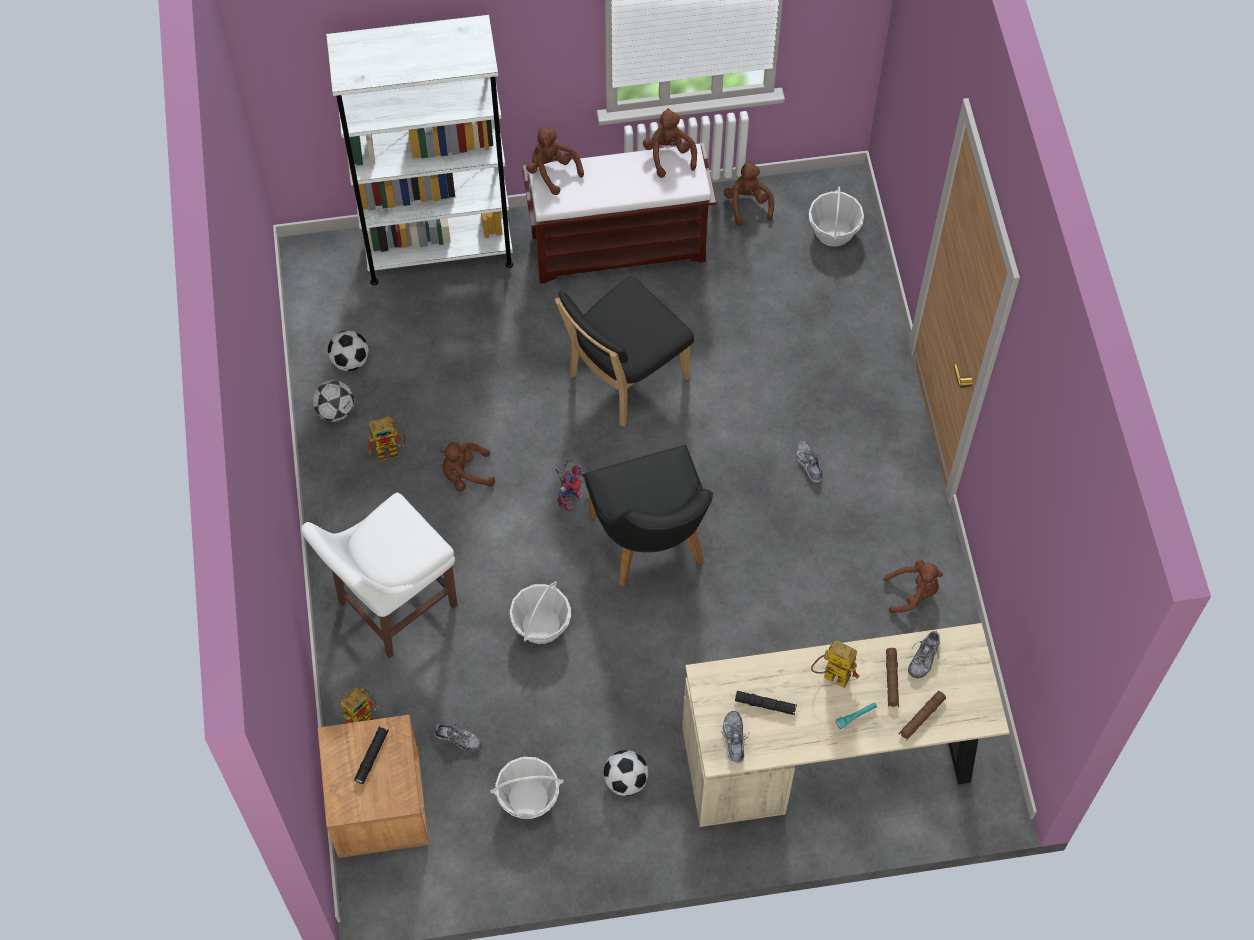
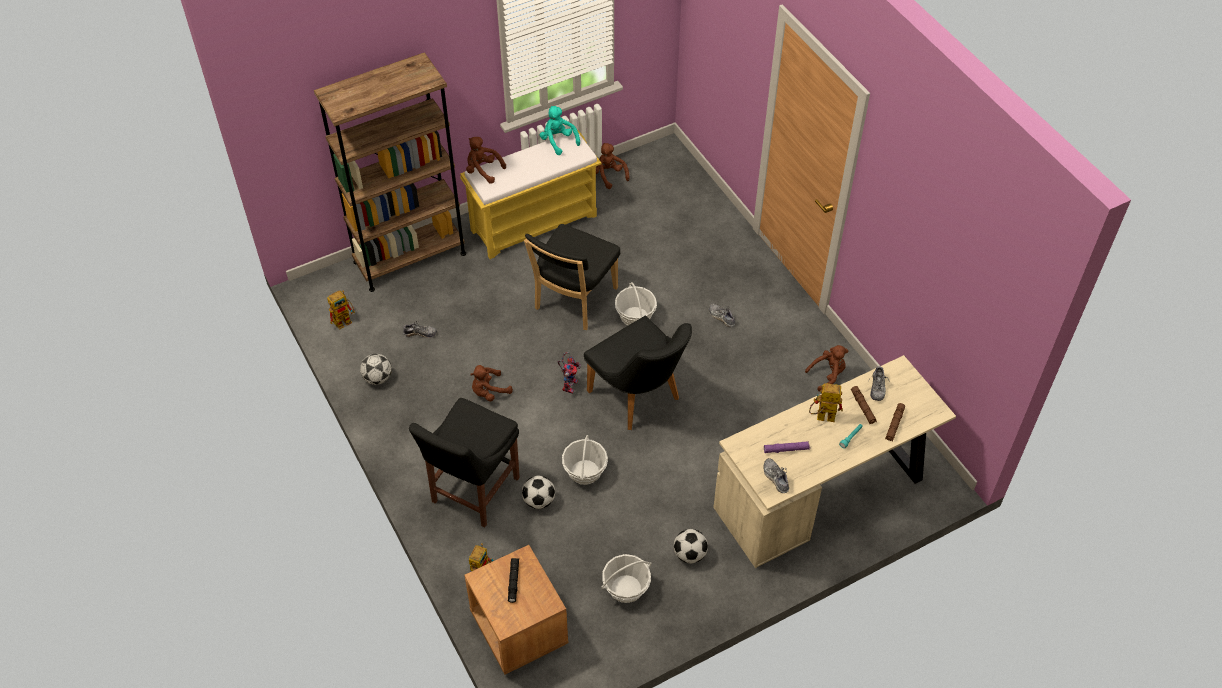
camera: 20 degrees left, 10 degrees down
white chair [301,493,458,658] -> black chair [409,398,520,527]
white bookcase [326,15,513,285] -> brown bookcase [314,52,466,292]
football [328,330,369,371] -> football moved to [522,476,555,509]
toy robot [368,416,405,462] -> toy robot moved to [327,290,355,330]
shoe [434,722,482,752] -> shoe moved to [403,319,437,338]
brown bench [522,143,716,284] -> yellow bench [460,130,601,259]
brown plush toy [643,108,697,178] -> turquoise plush toy [540,106,580,155]
black flashlight [735,691,797,715] -> purple flashlight [764,441,810,453]
basket [809,186,864,247] -> basket moved to [615,282,657,326]

